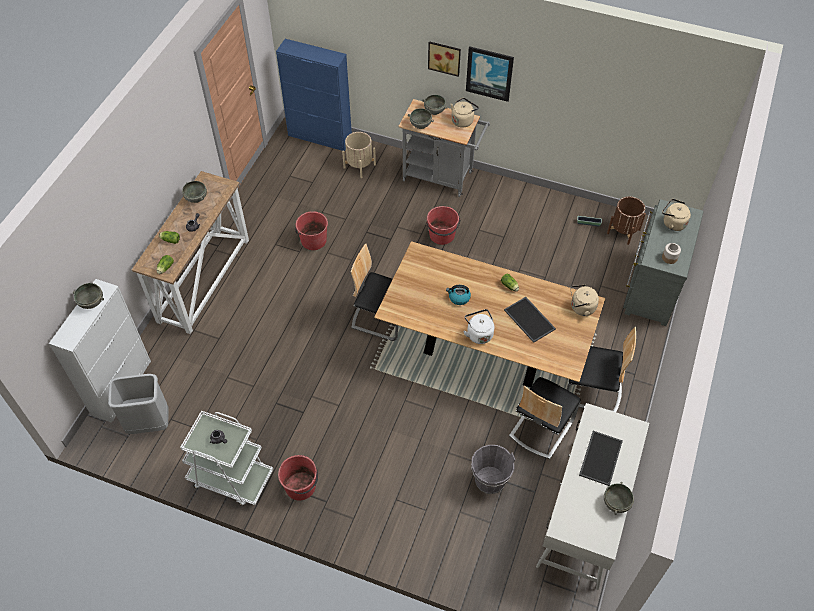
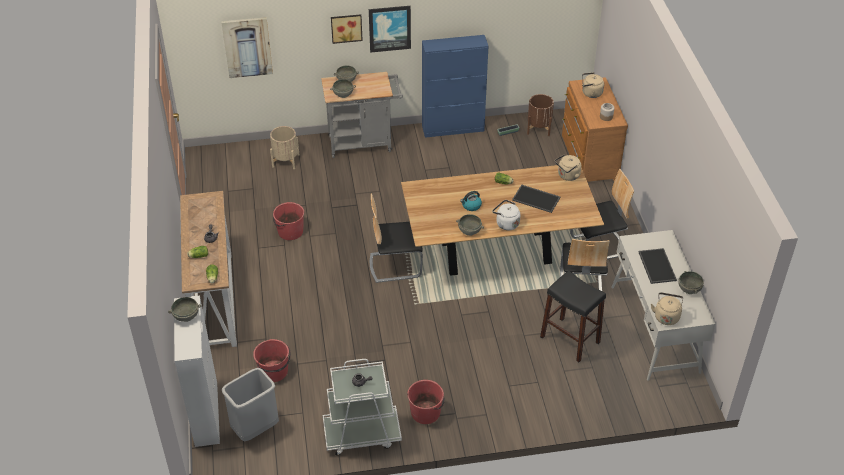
camera: 30 degrees left, 10 degrees down
grey bowl [182,181,207,203] -> grey bowl moved to [456,214,484,236]
blue cabinet [276,39,352,151] -> blue cabinet moved to [422,35,489,138]
red bucket [426,206,460,245] -> red bucket moved to [253,339,291,382]
beige kettle [451,98,479,128] -> beige kettle moved to [651,292,683,325]
grey bucket [471,445,515,494] -> black stool [540,271,606,362]
grey dresser [623,199,704,326] -> brown dresser [562,77,628,182]
none -> picture [221,17,273,78]

